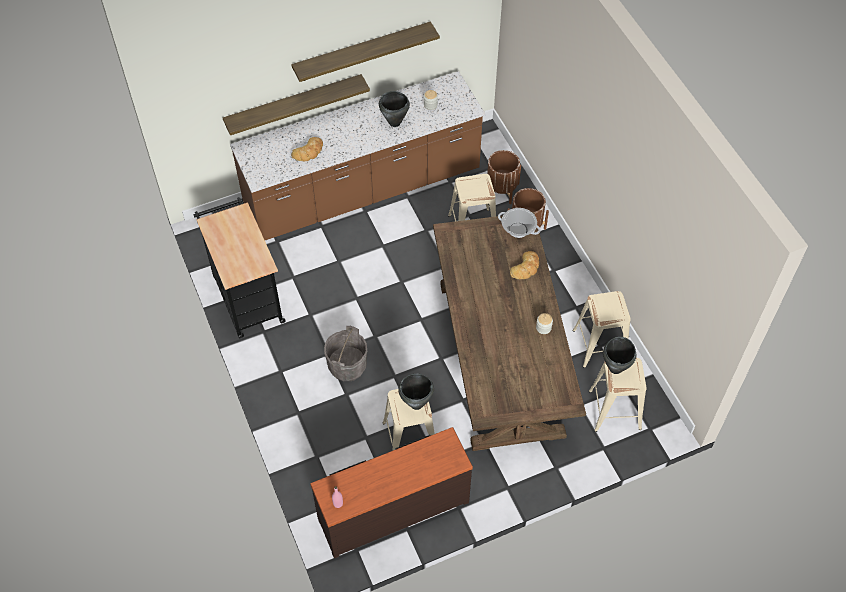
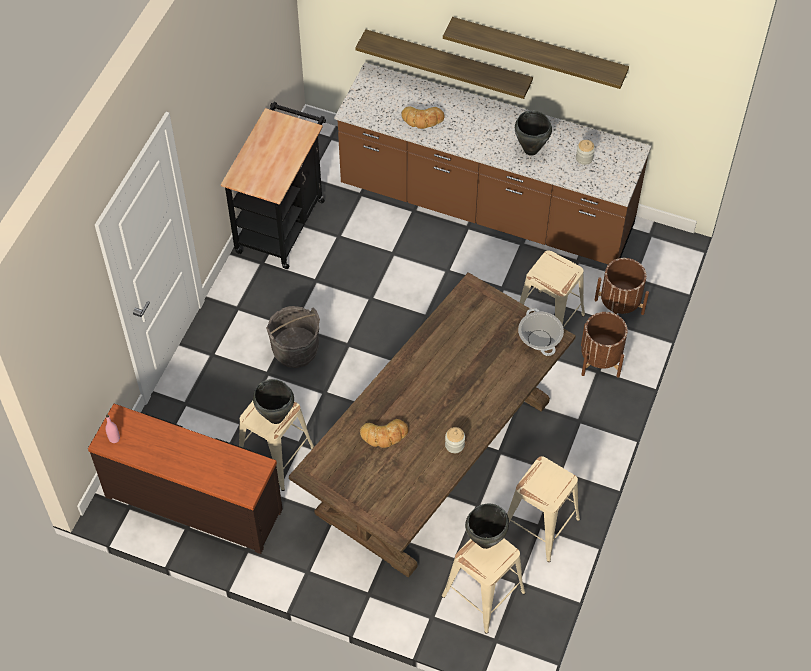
camera: 45 degrees right, 0 degrees up
bread [510,251,539,279] -> bread moved to [360,419,408,448]

